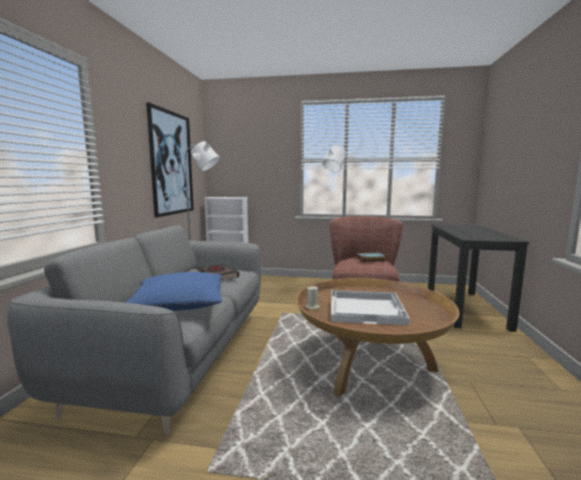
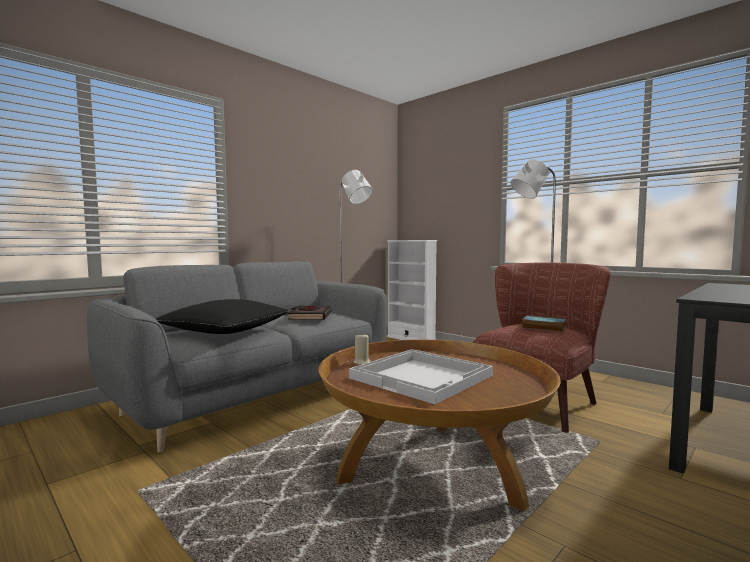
camera: 35 degrees right, 5 degrees down
blue pillow [126,272,222,311] -> black pillow [156,299,289,334]
picture [146,102,194,217] -> none

